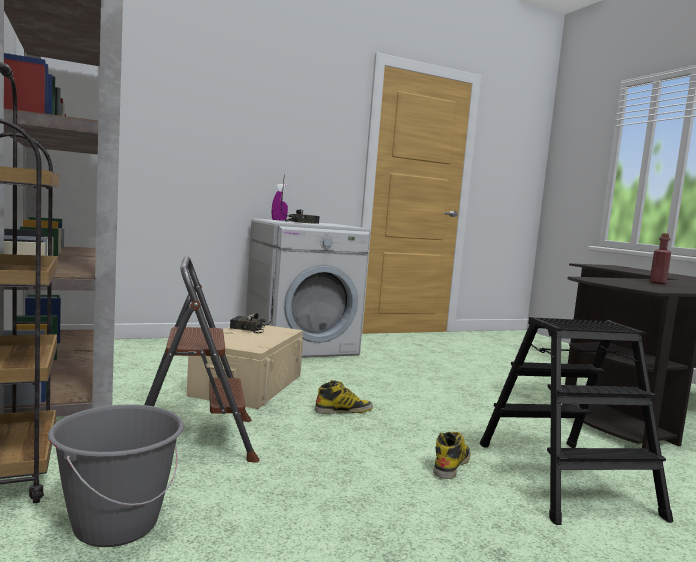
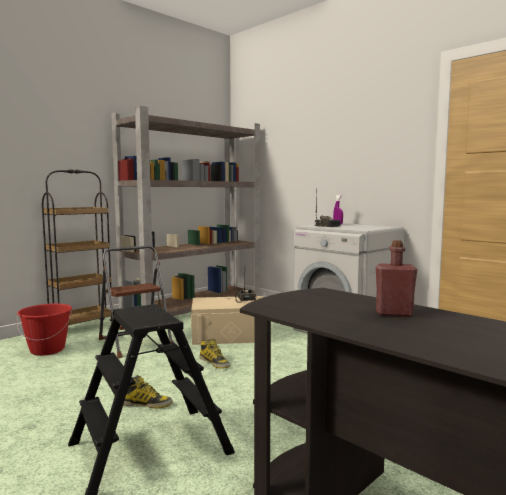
camera: 70 degrees right, 0 degrees up
grey bucket [48,404,184,547] -> red bucket [17,303,72,356]

